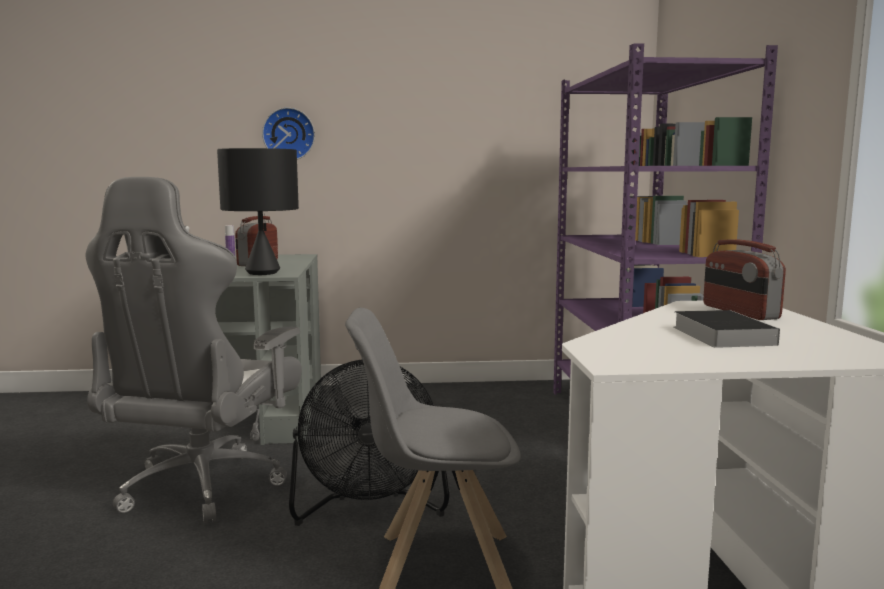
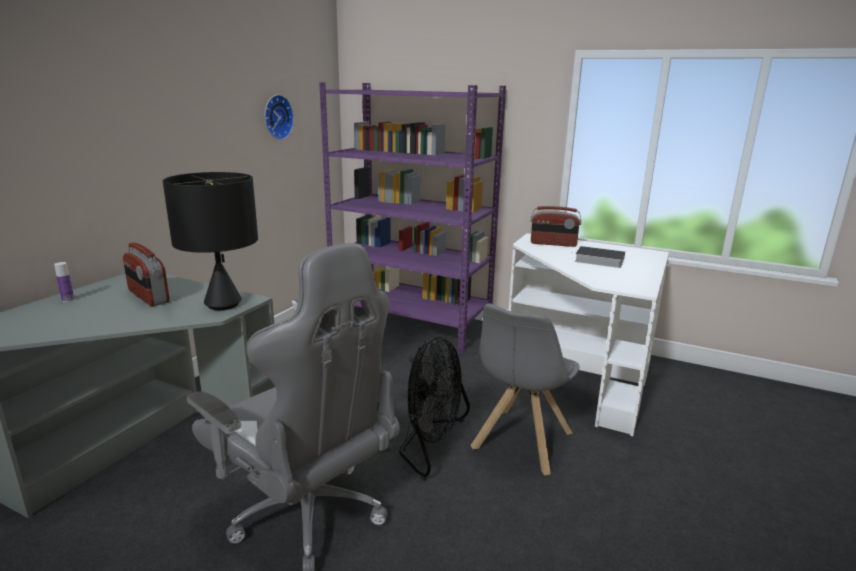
camera: 60 degrees left, 10 degrees up
wall clock [262,107,315,160] -> wall clock moved to [265,95,294,140]

